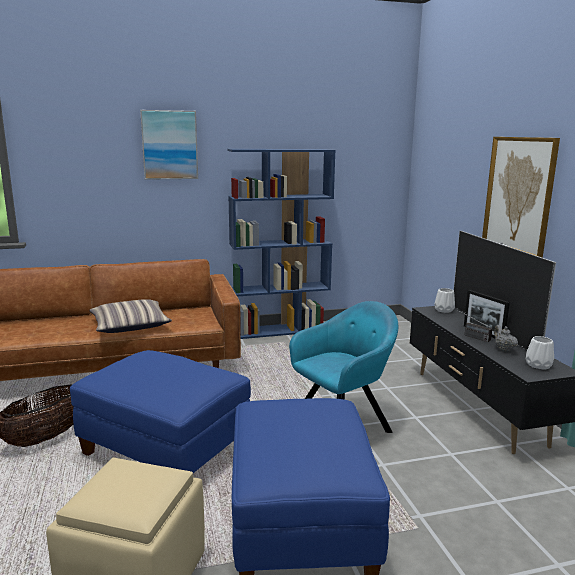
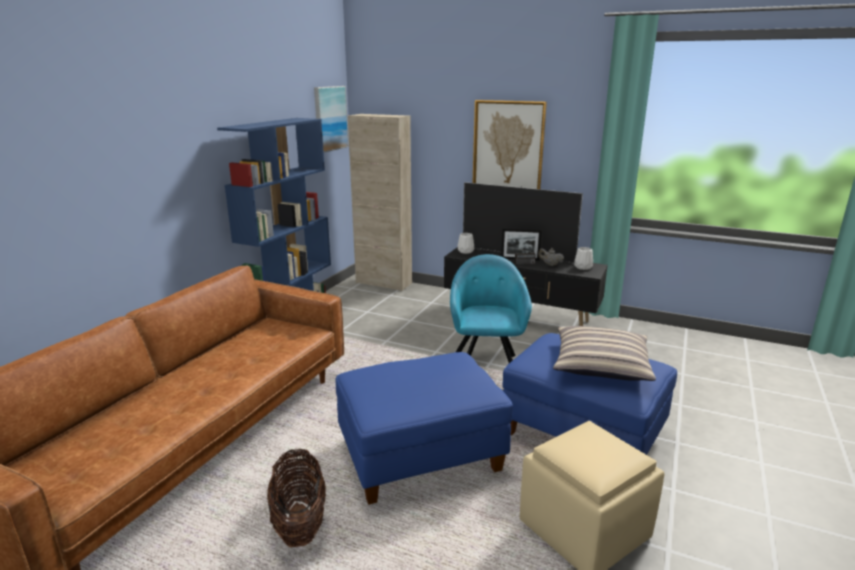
camera: 50 degrees left, 5 degrees up
pillow [89,299,172,333] -> pillow moved to [553,326,656,381]
picture [140,110,198,180] -> picture moved to [314,86,349,152]
none -> beige cabinet [348,114,412,291]

